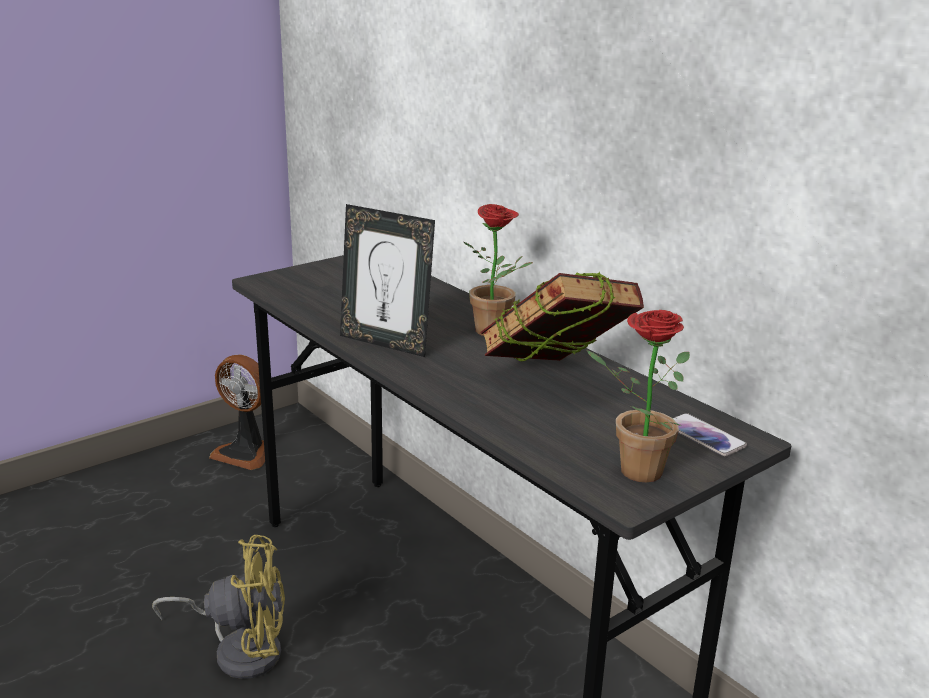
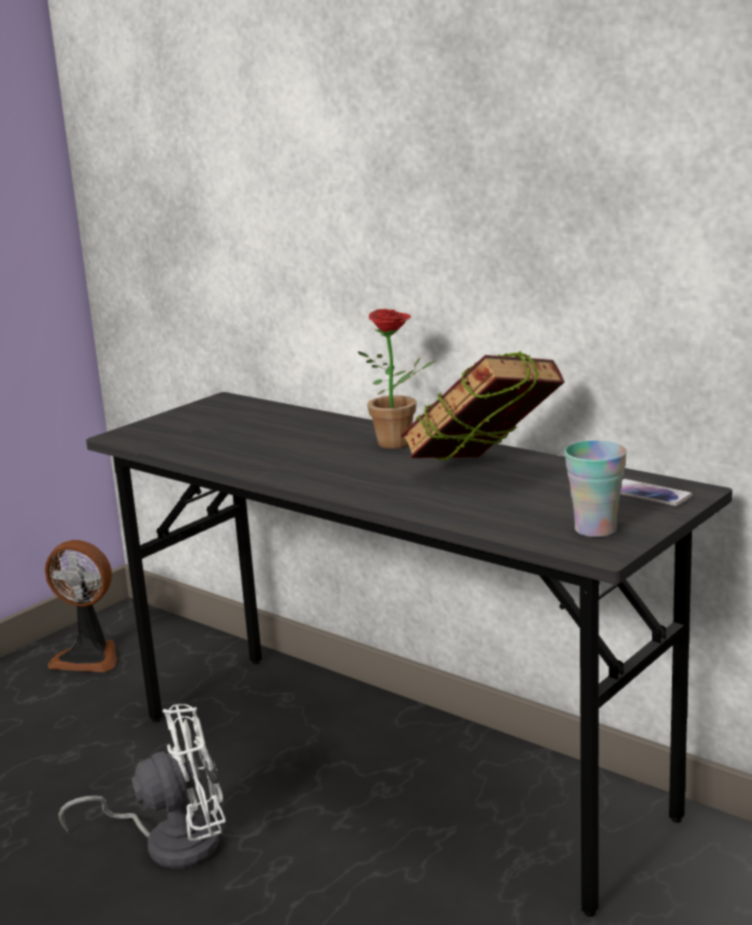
camera: 10 degrees left, 5 degrees down
yellow fan [152,535,285,679] -> white fan [59,704,226,869]
picture frame [340,204,435,357] -> none
potted plant [587,310,690,482] -> cup [565,441,627,537]

